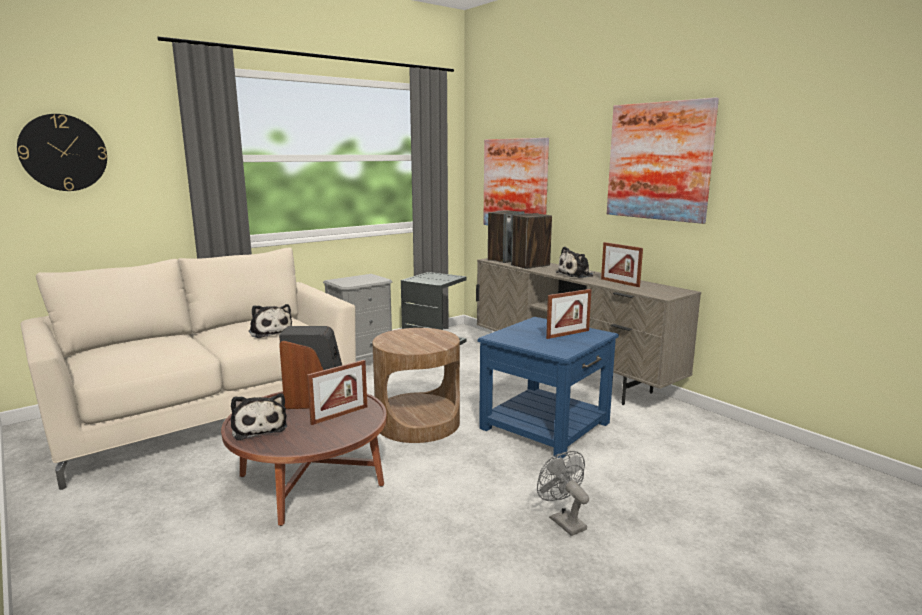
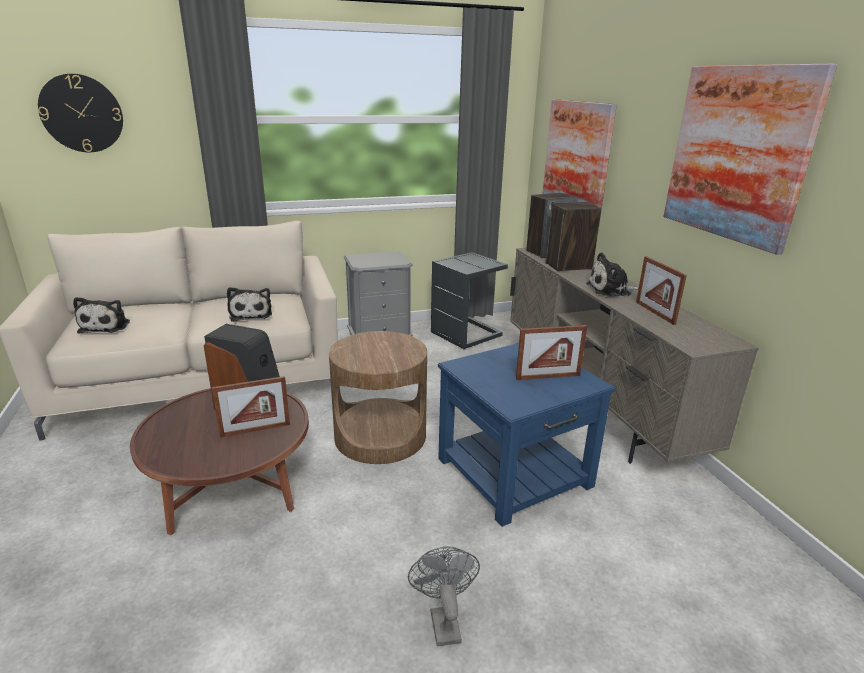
camera: 20 degrees right, 10 degrees up
plush toy [231,393,287,441] -> plush toy moved to [73,297,130,334]

